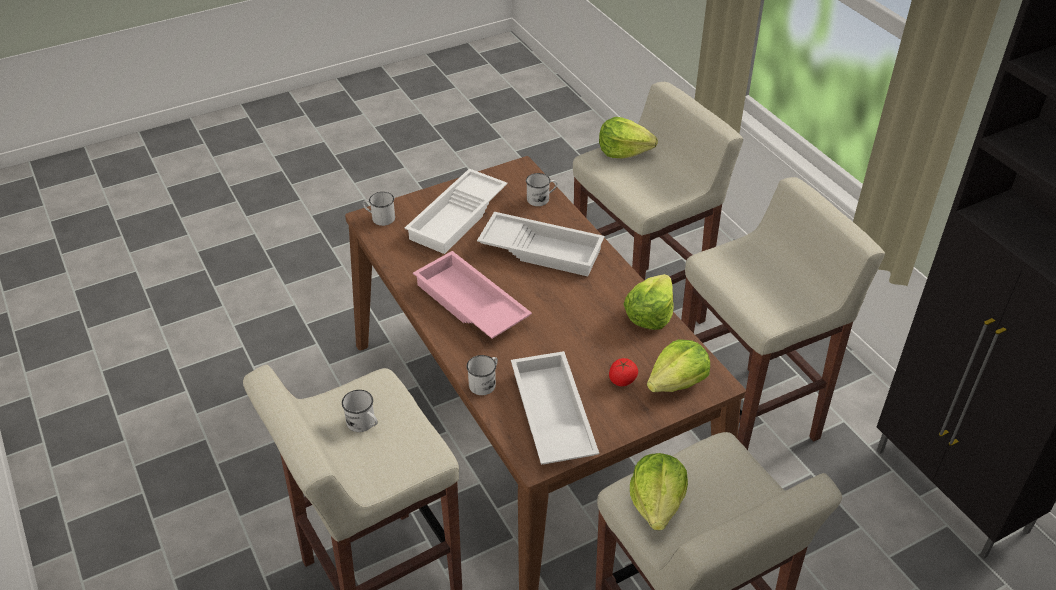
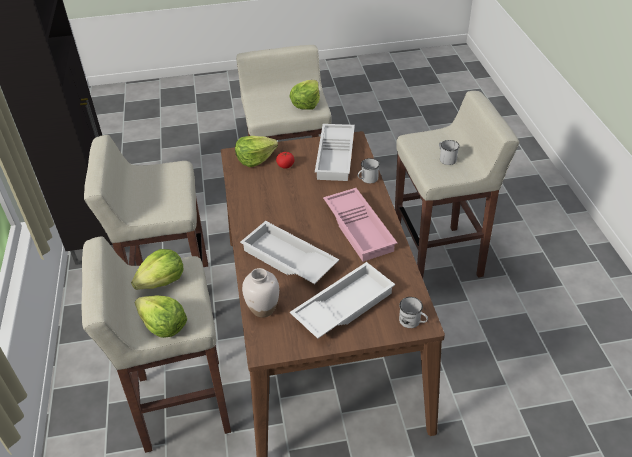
camera: 160 degrees left, 0 degrees up
white mug [526,173,557,206] -> white vase [242,268,279,318]
lettuce [624,274,674,330] -> lettuce moved to [131,249,183,290]

